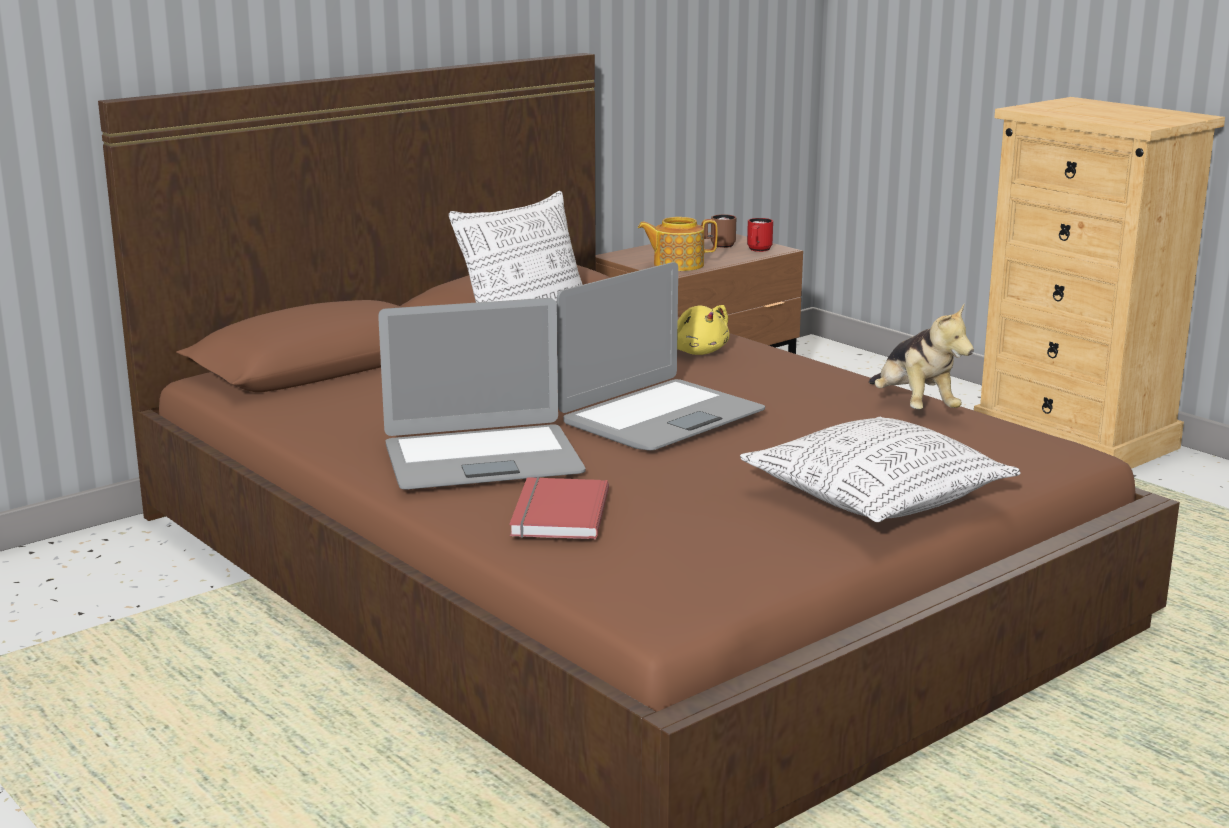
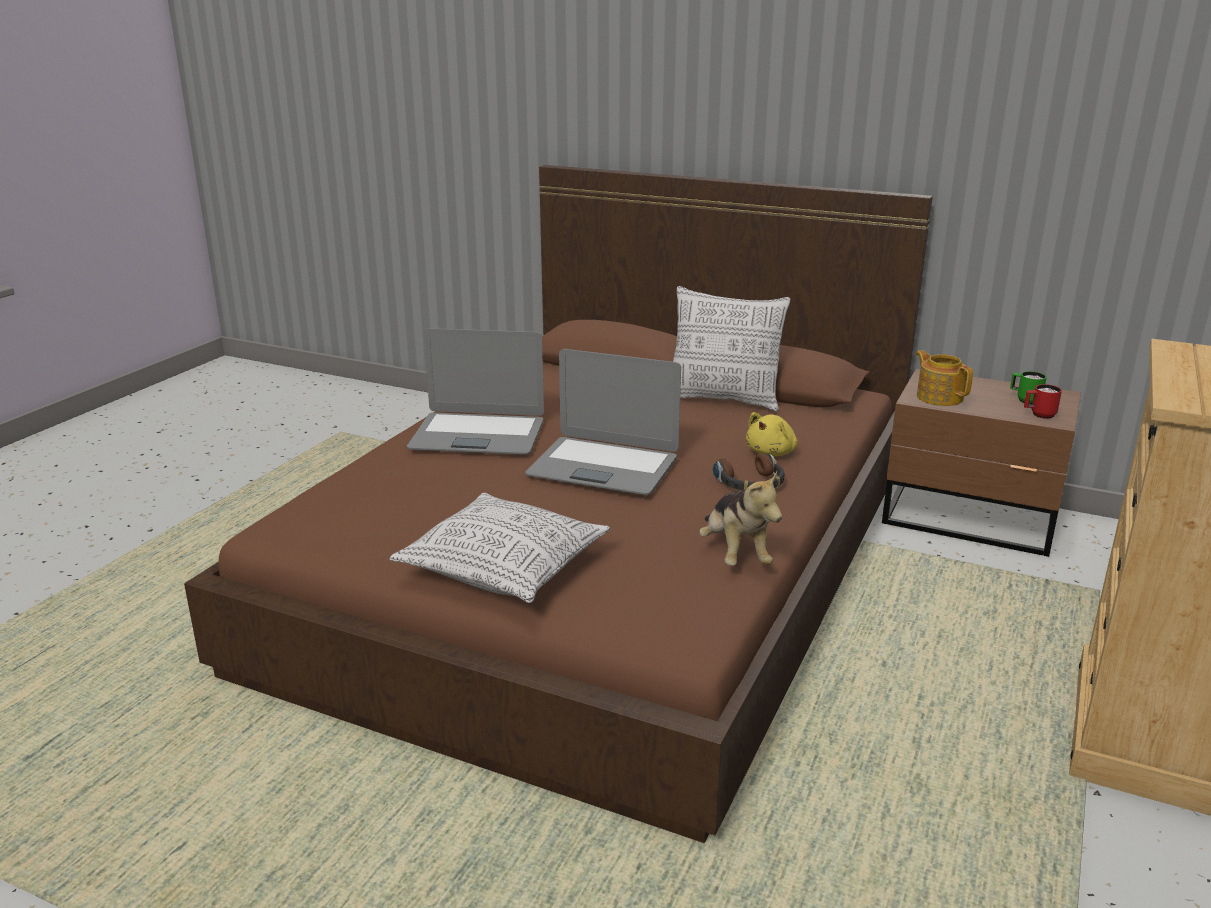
camera: 65 degrees right, 5 degrees up
laptop [378,298,586,490] -> laptop turned 45 degrees counterclockwise [407,328,544,455]
red book [509,477,609,539] -> none
brown mug [704,214,736,248] -> green mug [1010,371,1047,404]
plush toy [869,304,974,409] -> plush toy turned 60 degrees counterclockwise [699,472,782,566]
none -> headphones [713,454,785,490]

